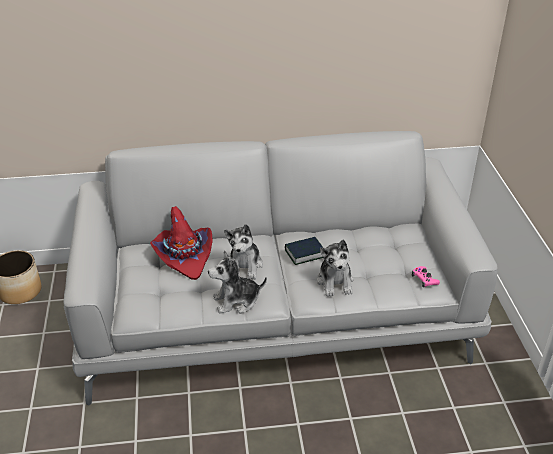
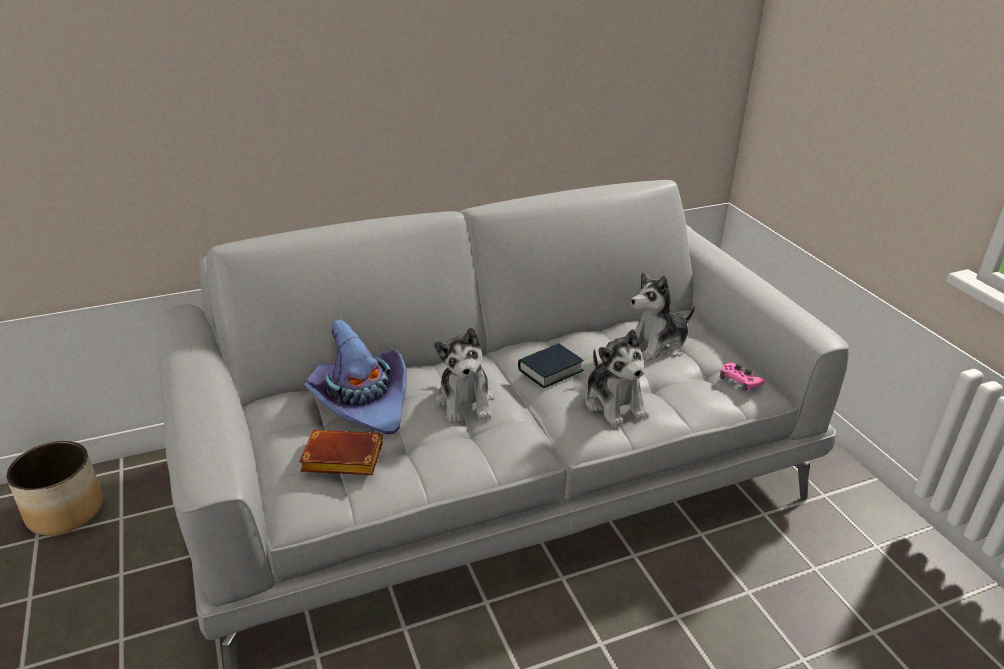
camera: 15 degrees left, 5 degrees down
red hat [150,206,213,280] -> purple hat [304,319,407,434]
plush toy [208,250,267,314] -> plush toy moved to [631,273,695,361]
none -> brown book [299,430,383,475]

